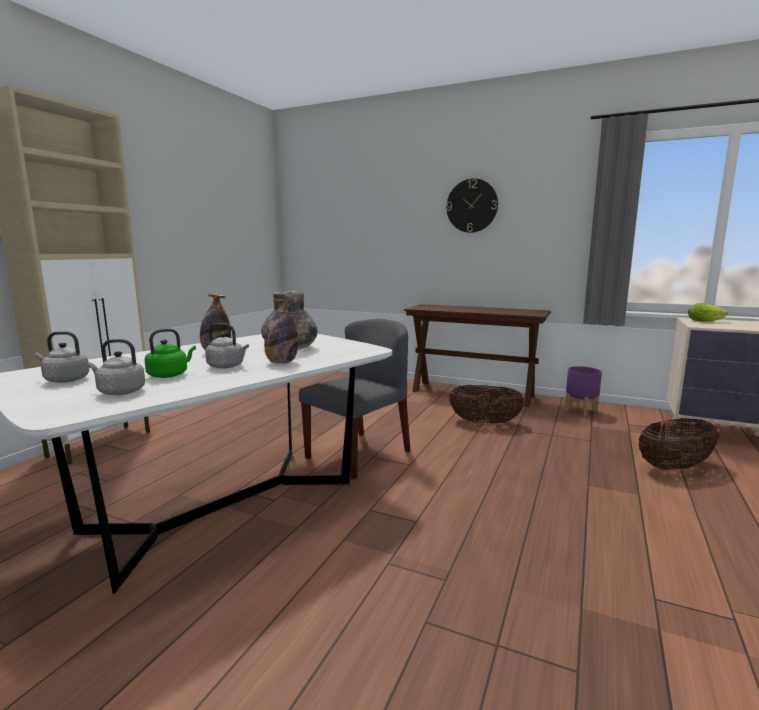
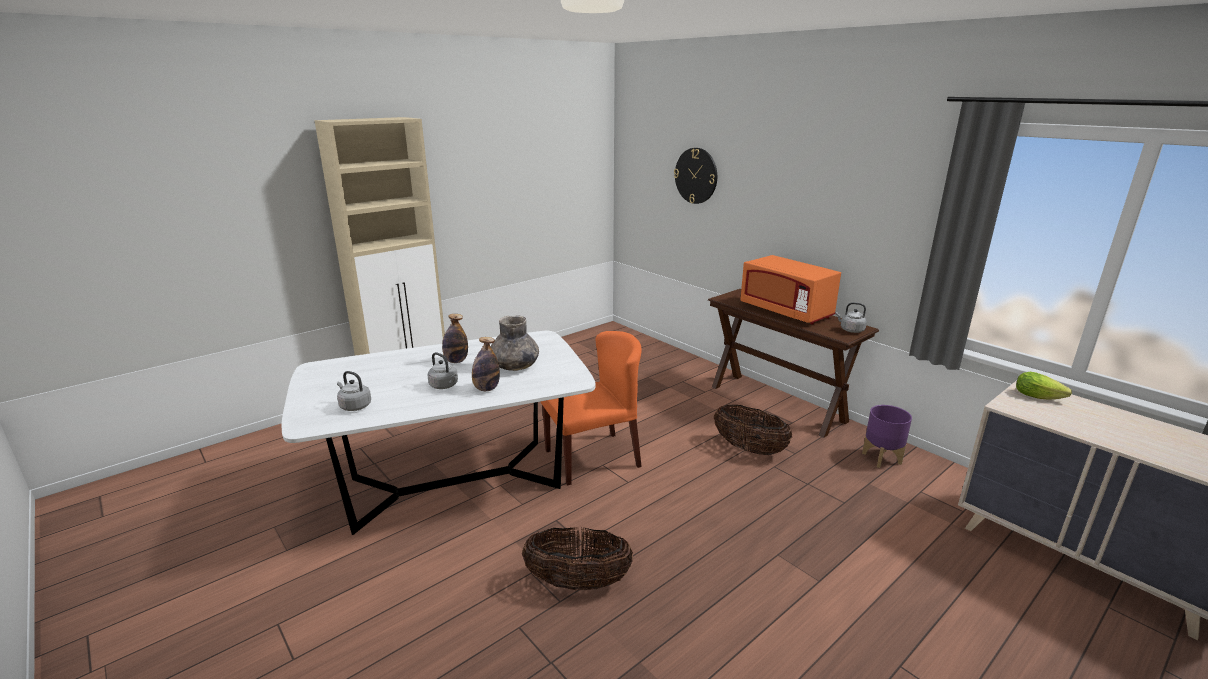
camera: 25 degrees right, 10 degrees up
grey kettle [35,331,89,383] -> grey kettle moved to [836,302,867,333]
green kettle [144,329,196,378] -> none
grey chair [299,319,410,480] -> orange chair [541,331,642,485]
wall clock [446,178,498,233] -> wall clock moved to [674,148,717,204]
basket [638,418,719,470] -> basket moved to [522,527,633,590]
none -> orange microwave [740,255,841,324]

